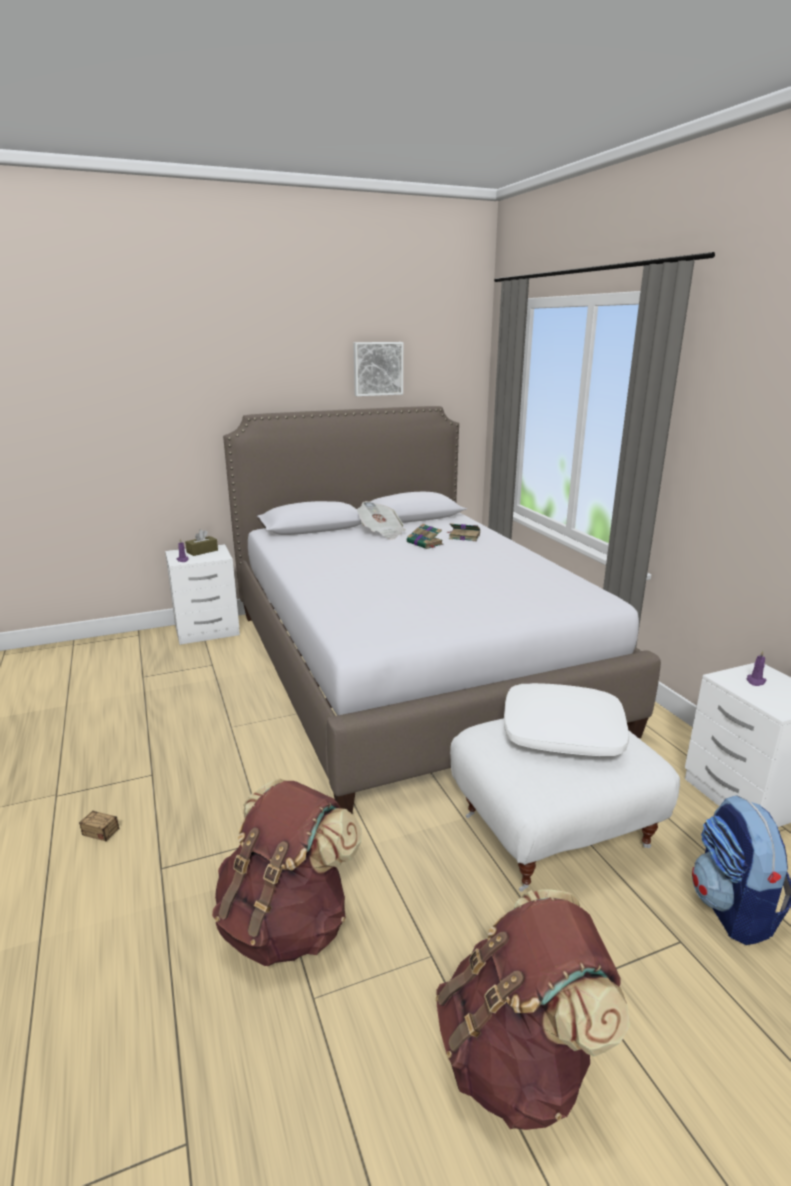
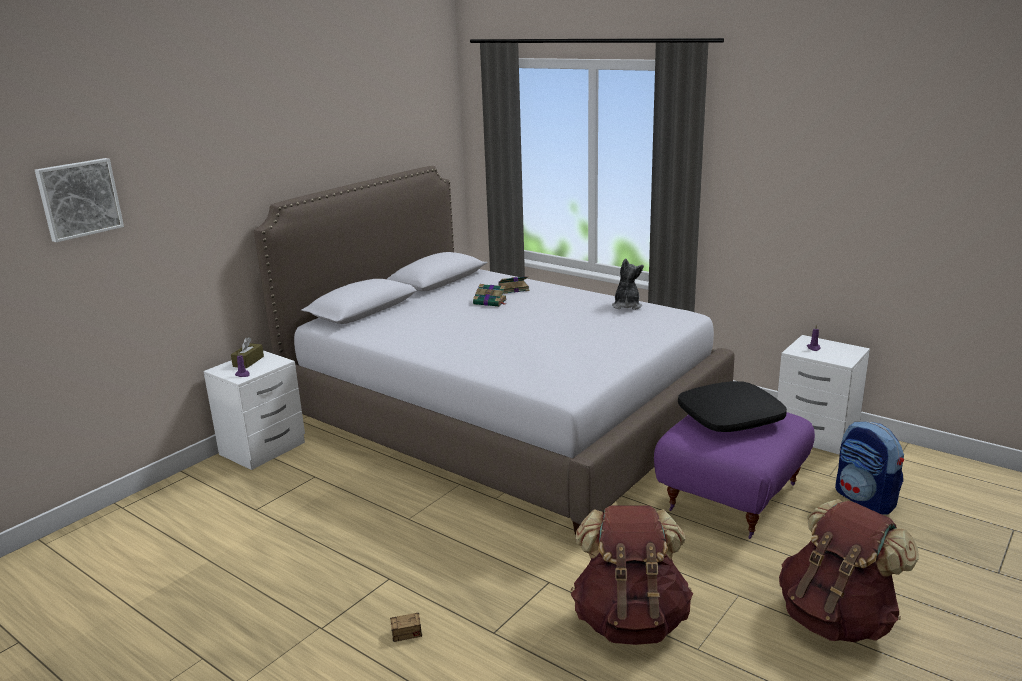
camera: 30 degrees left, 0 degrees up
picture [353,342,403,396] -> picture moved to [35,158,124,242]
newspaper [357,501,406,540] -> none
white ottoman [450,718,680,892] -> purple ottoman [654,412,815,539]
white pillow [504,683,629,756] -> black pillow [678,381,787,432]
none -> plush toy [612,258,644,310]

